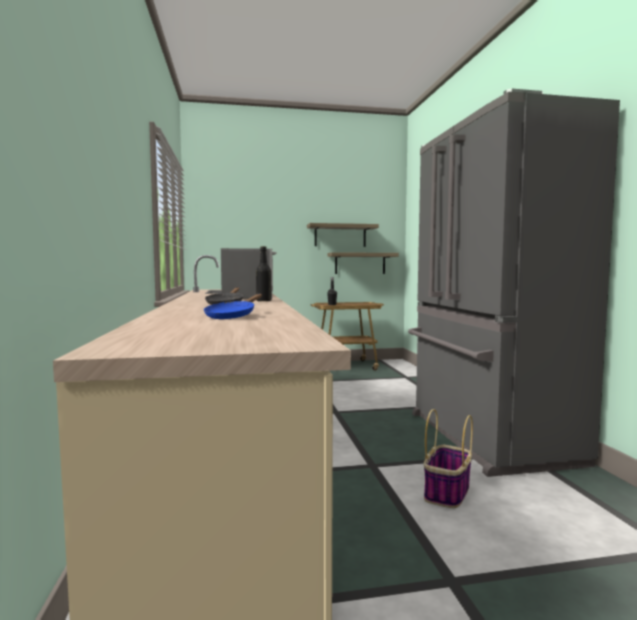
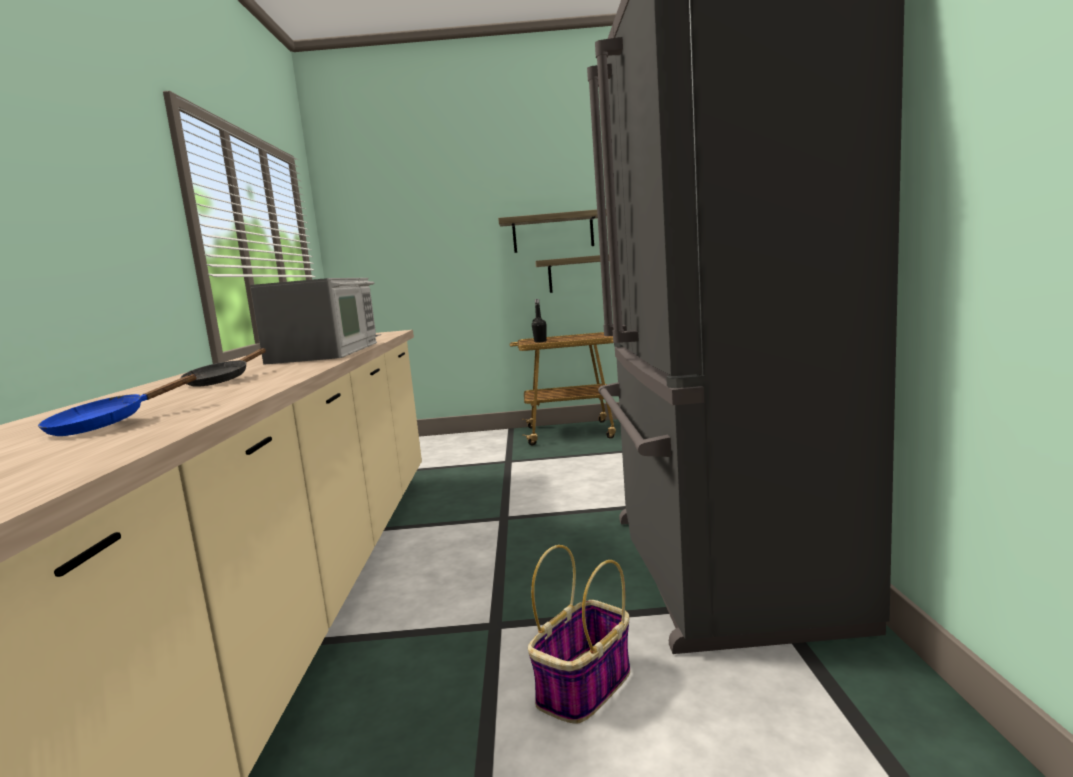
camera: 10 degrees right, 5 degrees up
black bottle [256,246,272,302] -> none

